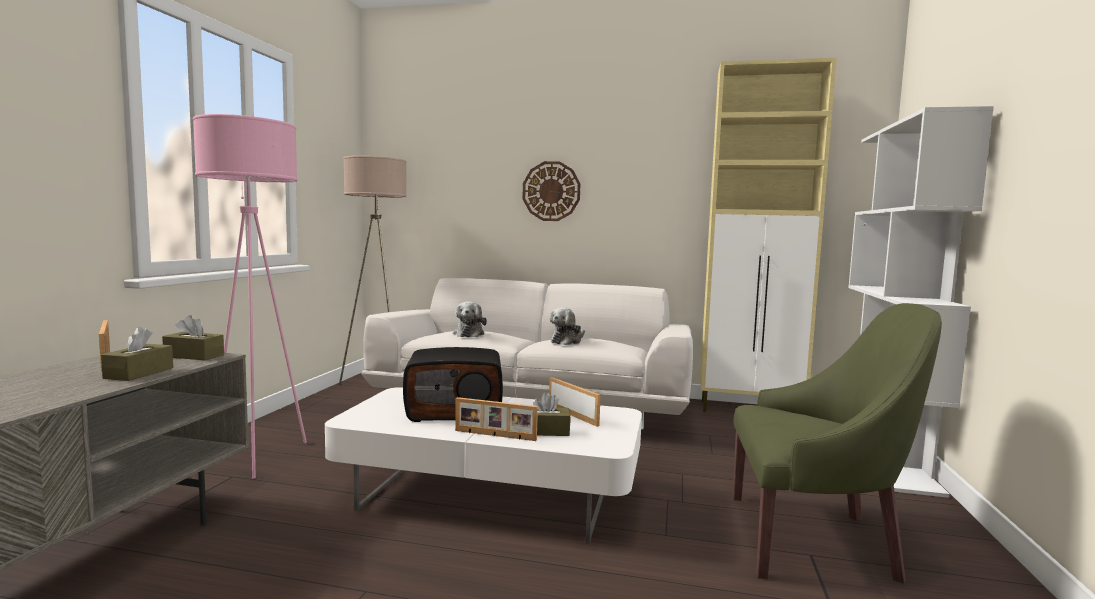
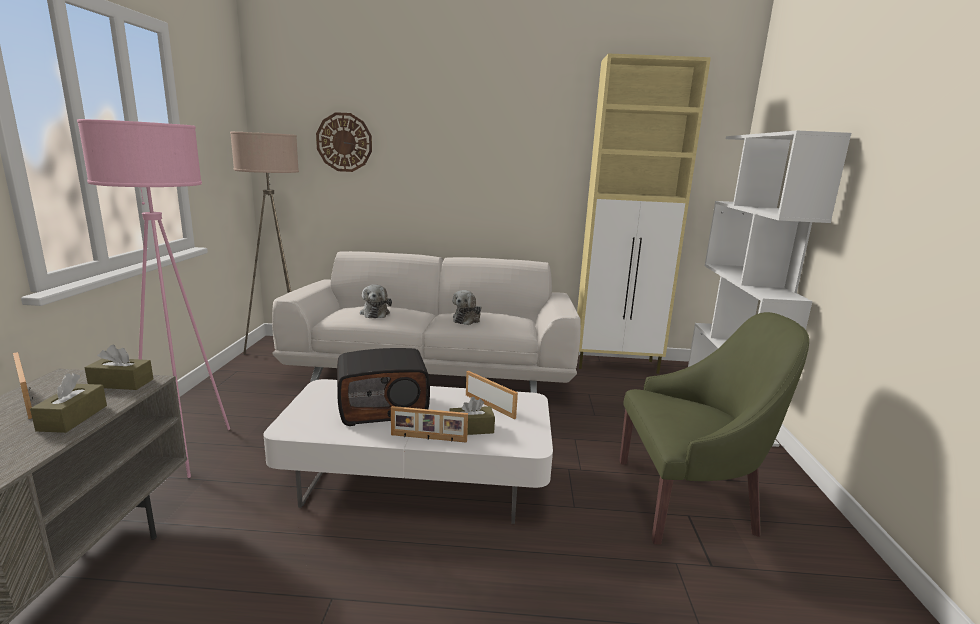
camera: 10 degrees left, 10 degrees up
wall clock [523,161,580,221] -> wall clock moved to [316,112,372,172]

